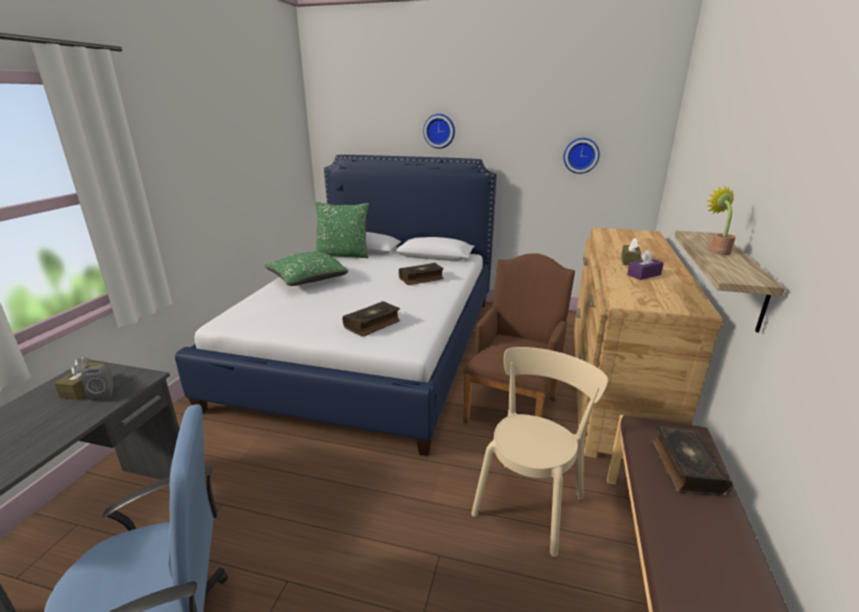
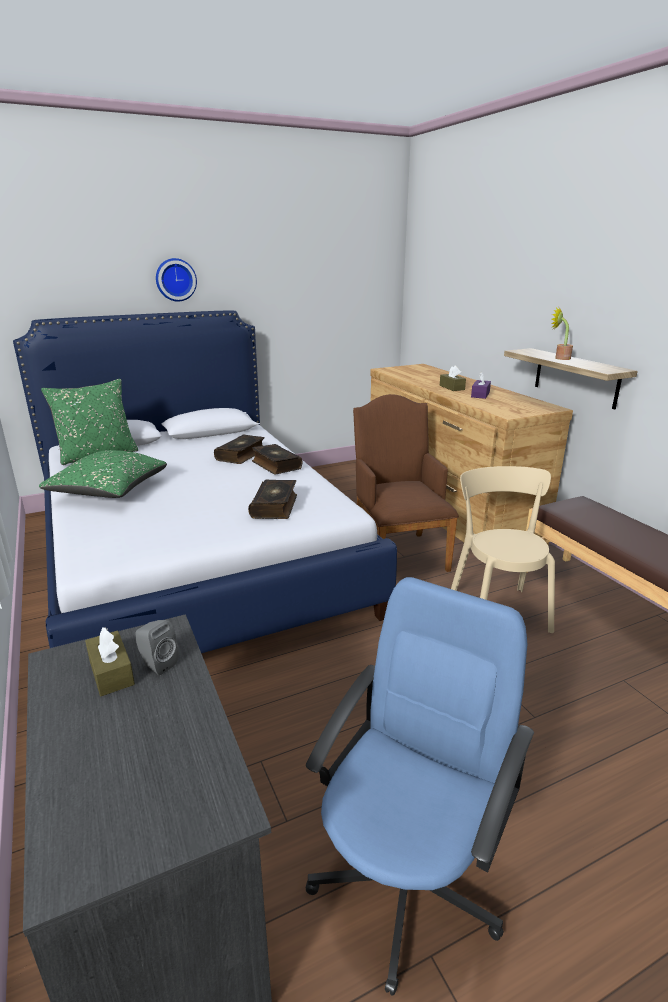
camera: 40 degrees left, 0 degrees up
wall clock [563,138,600,174] -> none
book [651,425,733,496] -> book moved to [252,444,302,474]

